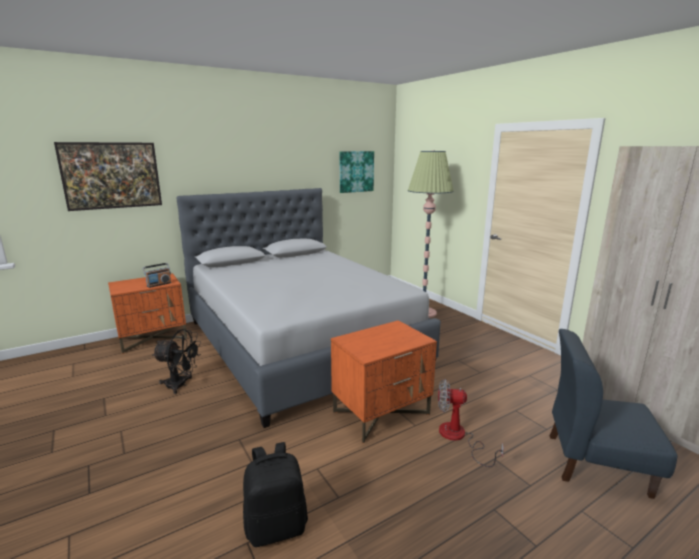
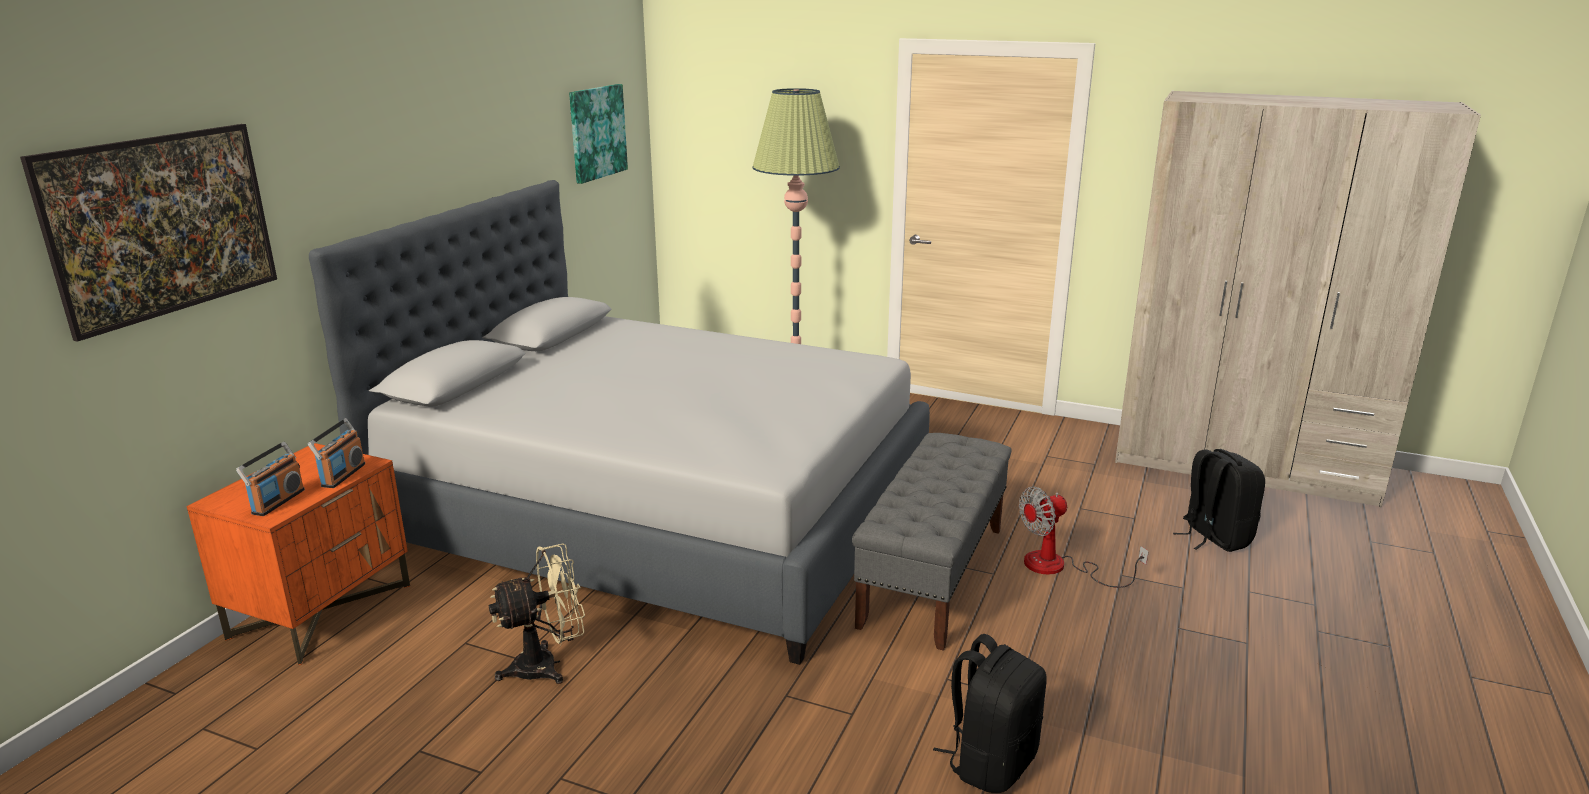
camera: 35 degrees left, 5 degrees up
black fan [152,329,201,394] -> beige fan [489,544,585,684]
orange nightstand [331,320,437,443] -> grey bench [852,433,1012,651]
blue chair [549,329,678,499] -> black backpack [1173,449,1265,552]
none -> radio [236,442,305,516]

